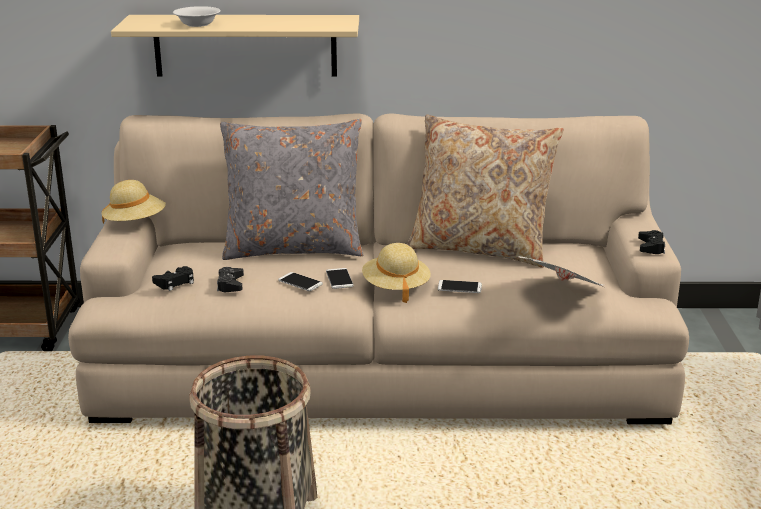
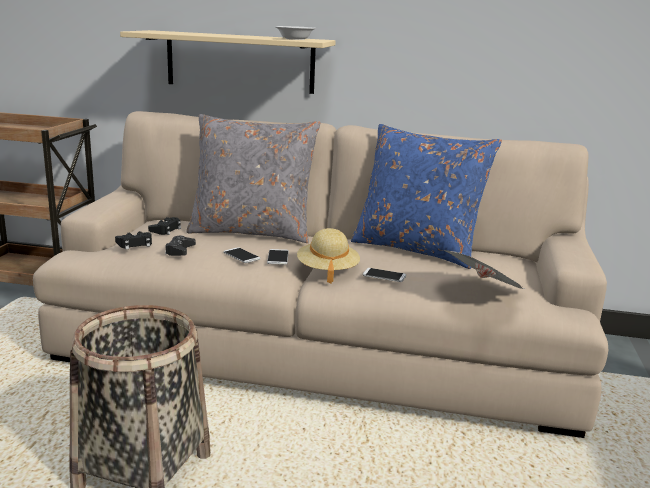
camera: 10 degrees right, 5 degrees down
beige hat [102,180,166,223] -> none
white bowl [173,6,221,27] -> white bowl moved to [275,26,316,40]
beige pillow [407,115,564,268] -> blue pillow [351,124,502,269]
black game controller [638,230,665,254] -> black game controller moved to [148,217,181,235]

